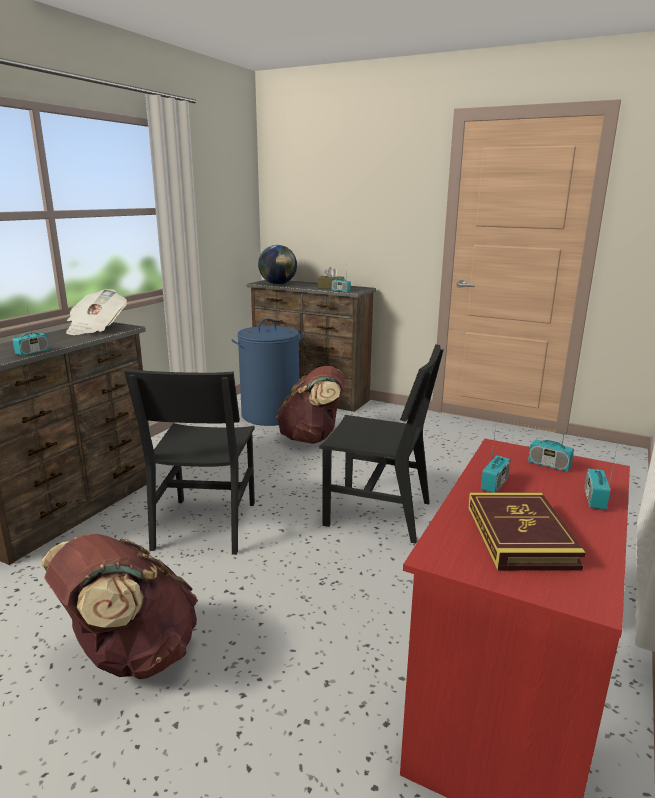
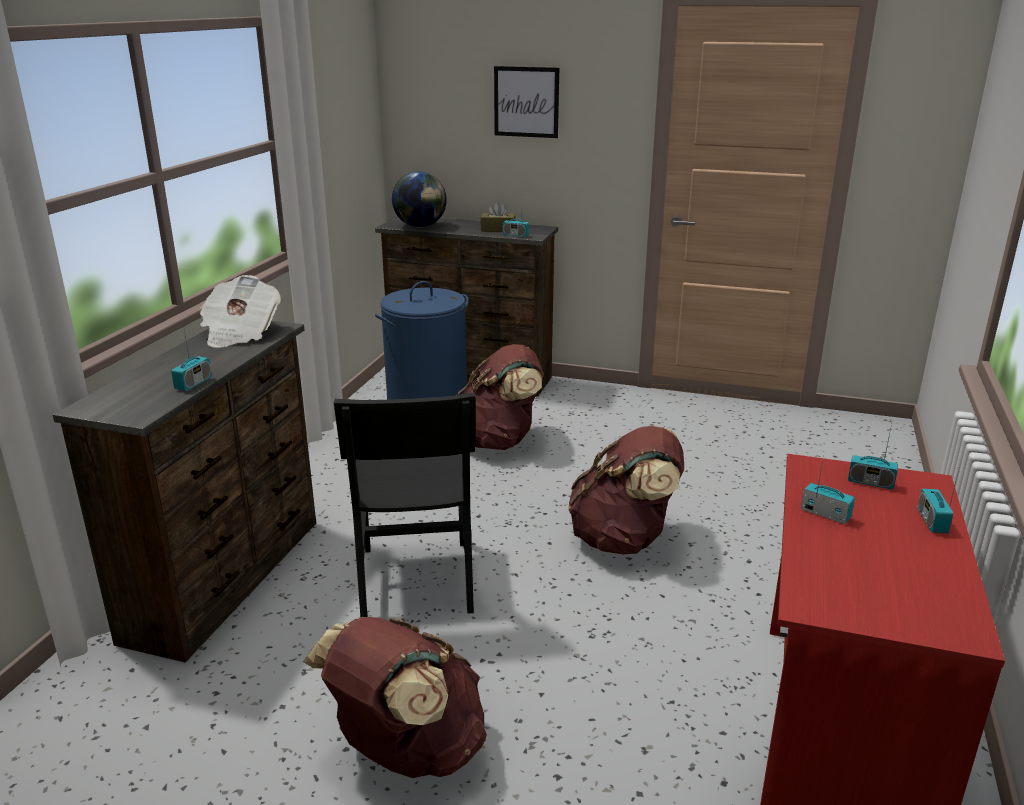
camera: 10 degrees left, 5 degrees up
black chair [319,344,444,544] -> brown backpack [568,426,684,554]
book [468,492,586,571] -> none
radio [481,427,511,492] -> radio turned 75 degrees counterclockwise [801,454,855,524]
none -> picture [494,66,559,138]

